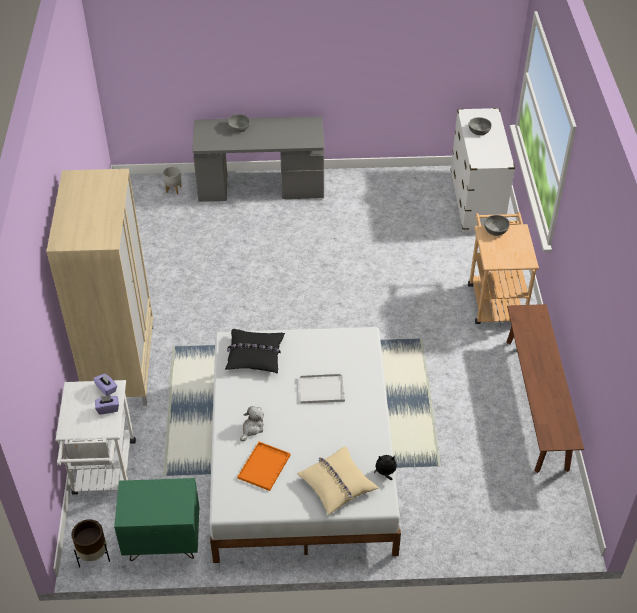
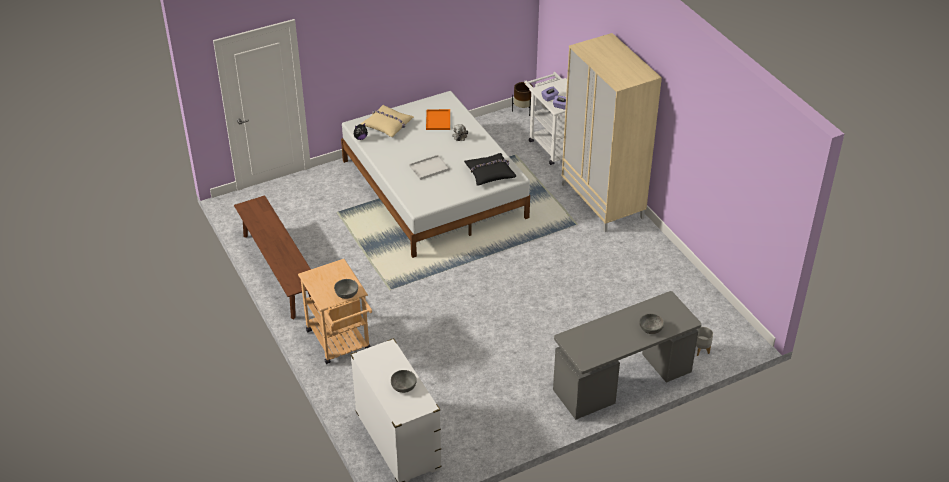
camera: 155 degrees right, 5 degrees down
green nightstand [114,478,199,561] -> none

